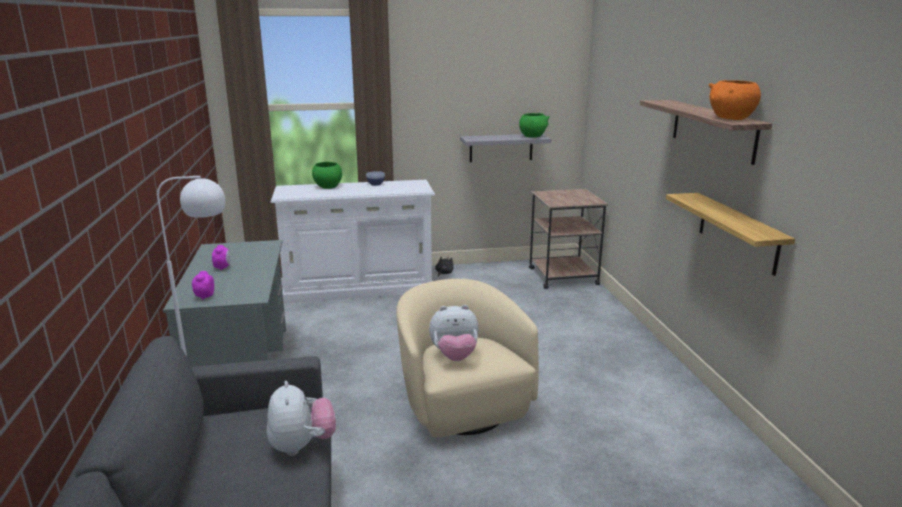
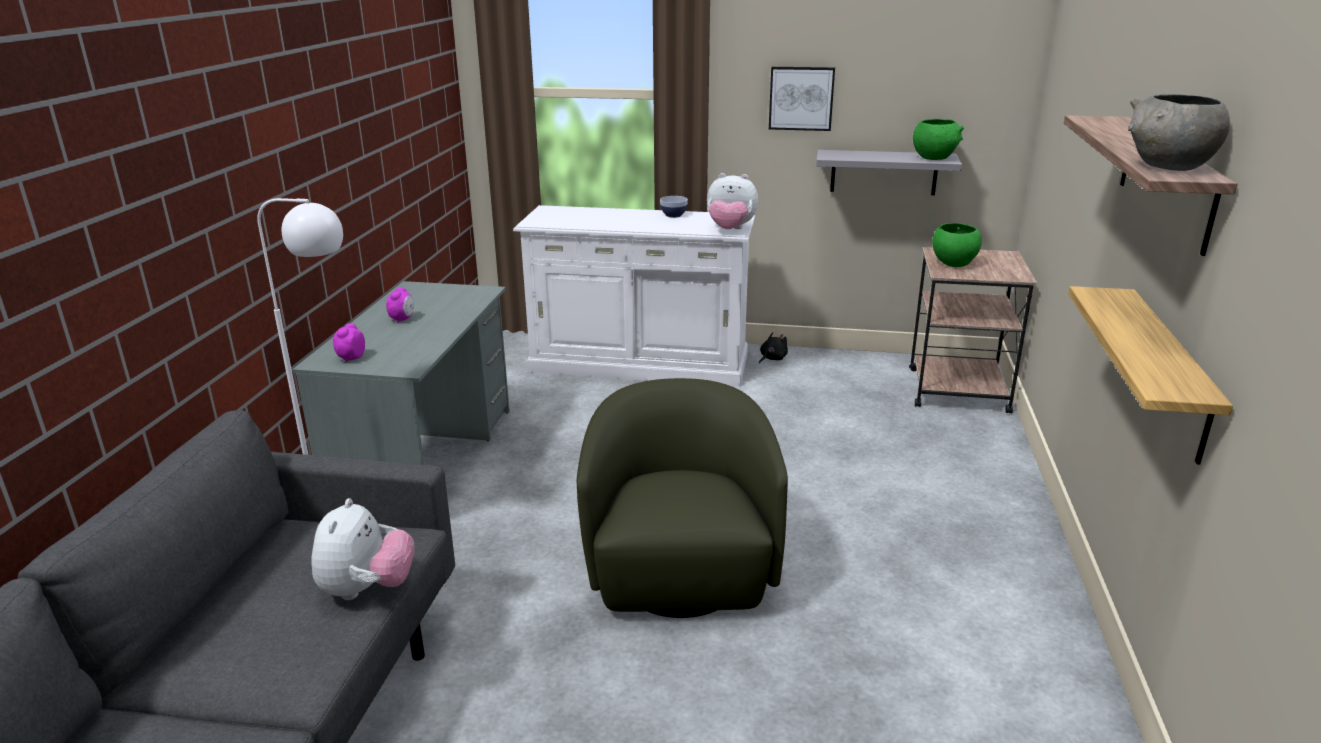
camera: 20 degrees right, 5 degrees up
green bowl [312,162,342,189] -> green bowl moved to [932,223,982,267]
beige armchair [396,279,539,438] -> green armchair [577,378,788,618]
plush toy [429,305,479,361] -> plush toy moved to [707,173,758,229]
orange bowl [709,80,761,120] -> grey bowl [1128,94,1230,171]
none -> picture [769,67,835,131]

